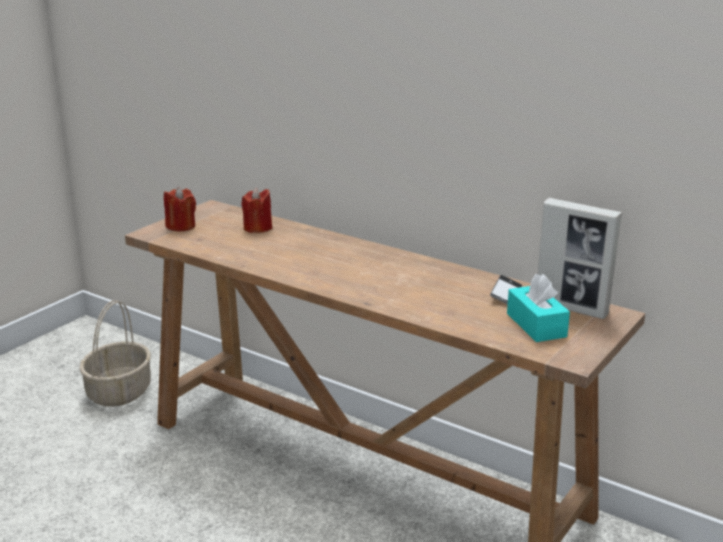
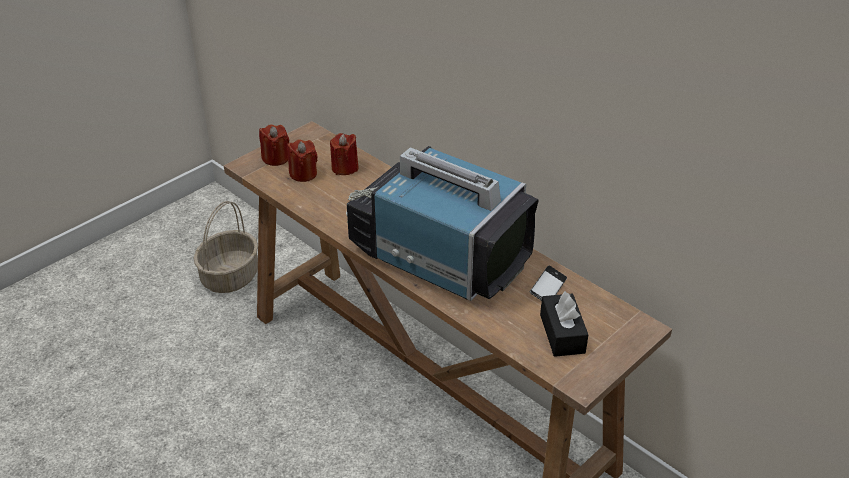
camera: 10 degrees right, 15 degrees up
turquoise tissue box [507,274,570,342] -> black tissue box [540,291,588,357]
picture frame [538,198,622,319] -> none
none -> red candle [287,139,318,182]
none -> television [346,146,539,301]

